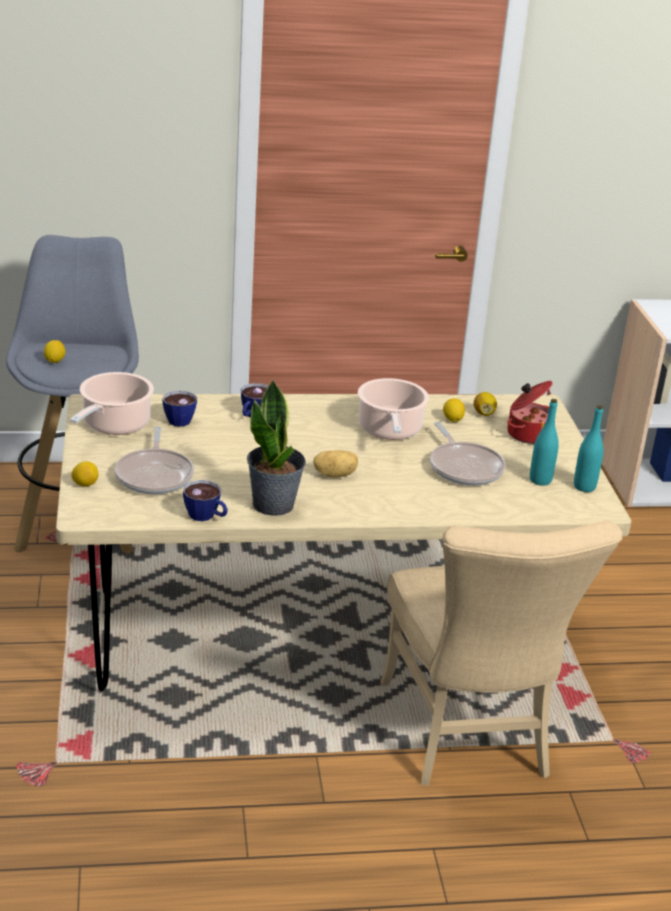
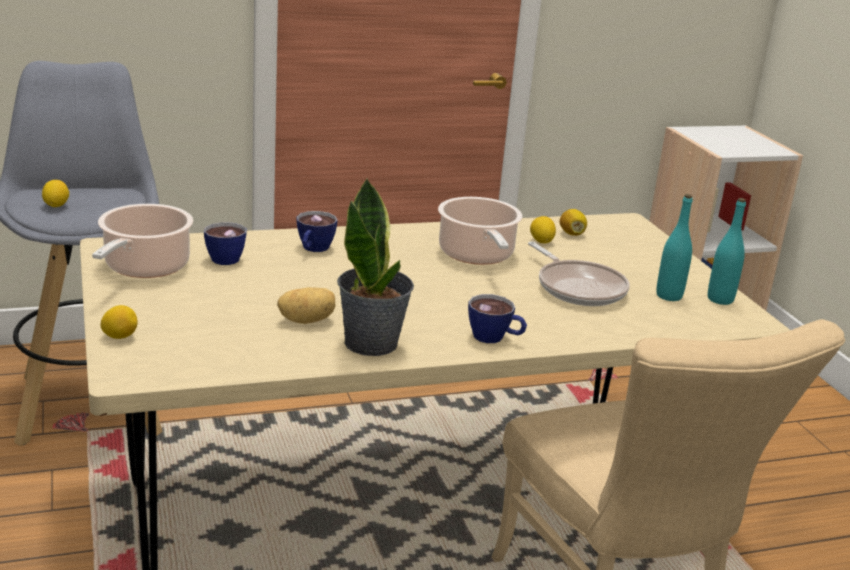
camera: 10 degrees left, 5 degrees down
frying pan [115,426,194,494] -> none
cup [183,480,228,521] -> cup moved to [468,294,527,343]
potato [313,450,358,478] -> potato moved to [277,287,335,324]
cooking pot [507,381,552,444] -> none

